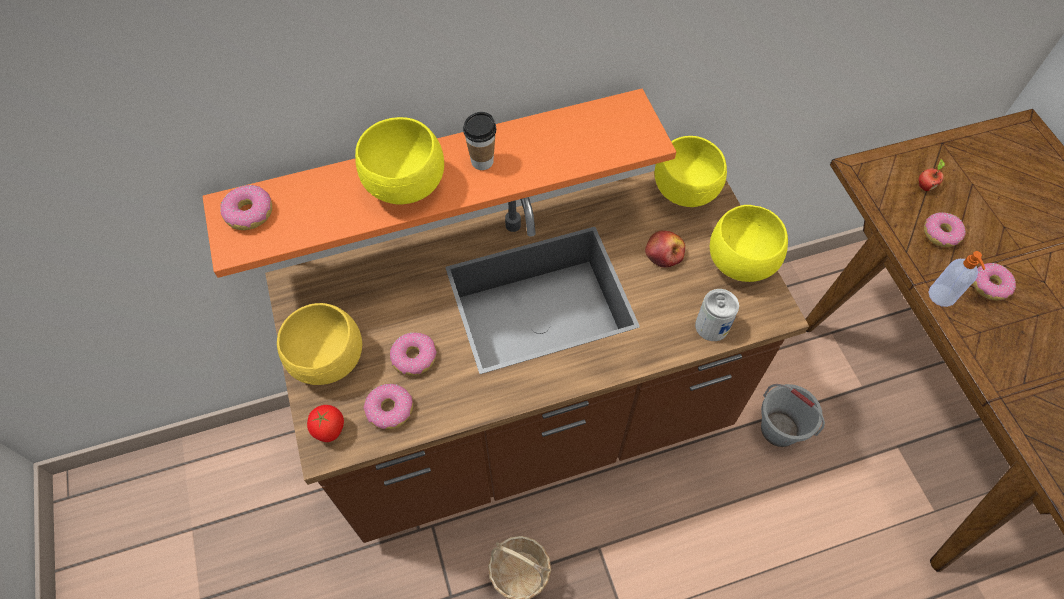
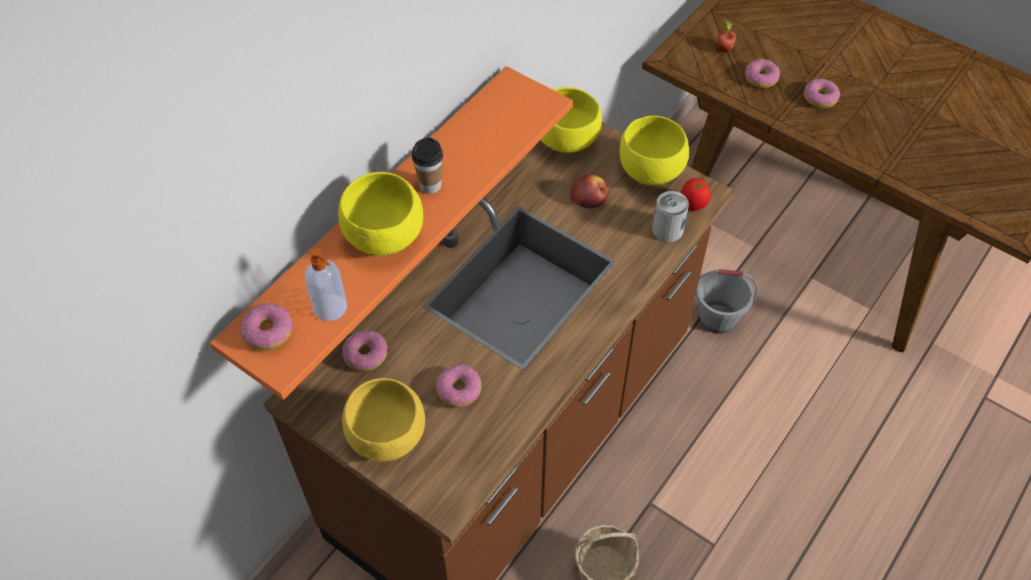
camera: 35 degrees left, 5 degrees down
tomato [307,405,344,442] -> tomato moved to [680,178,711,211]
donut [363,384,413,429] -> donut moved to [342,330,388,371]
soap dispenser [929,251,985,307] -> soap dispenser moved to [305,248,347,321]

